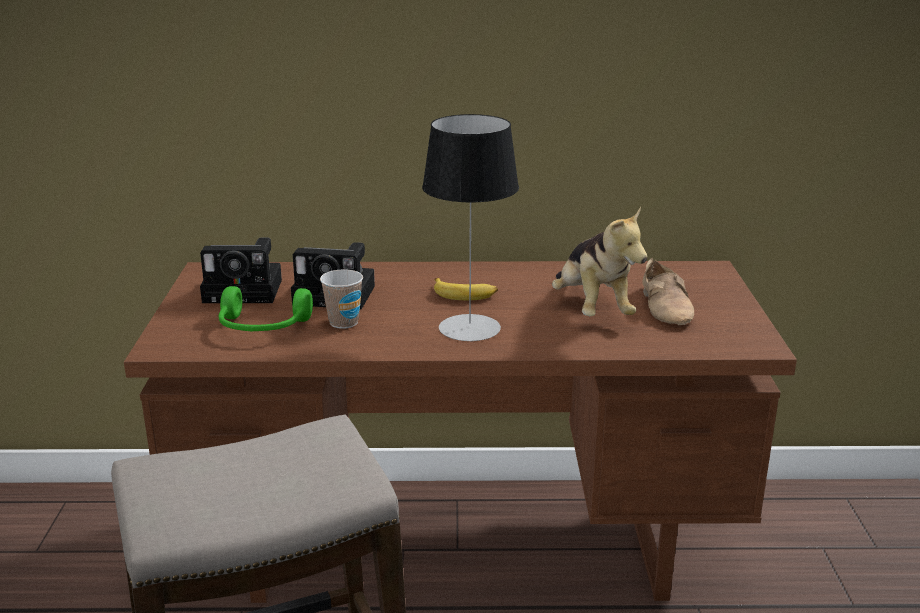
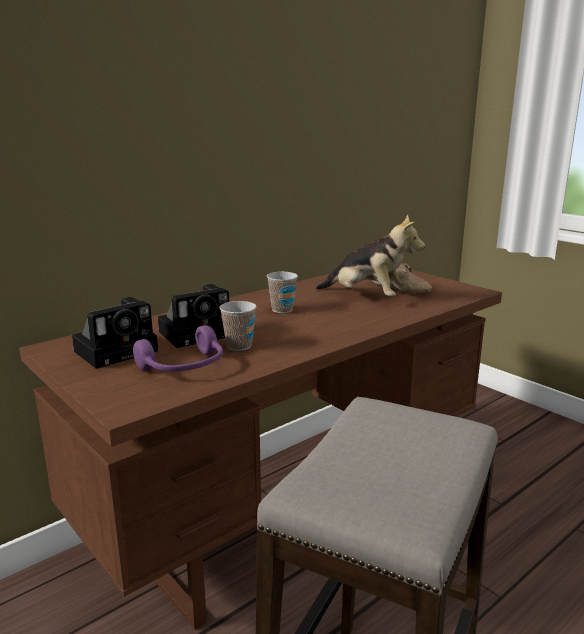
camera: 40 degrees left, 5 degrees down
green headphones [219,286,313,332] -> purple headphones [133,325,223,371]
table lamp [422,114,519,341] -> none
banana [434,278,498,300] -> cup [267,272,298,313]

